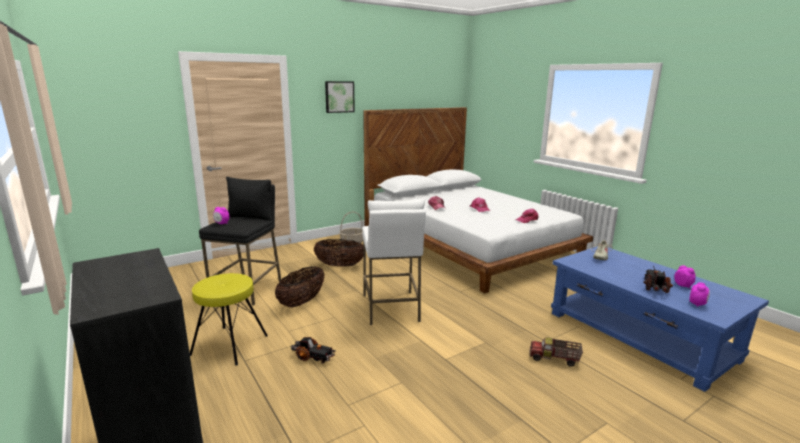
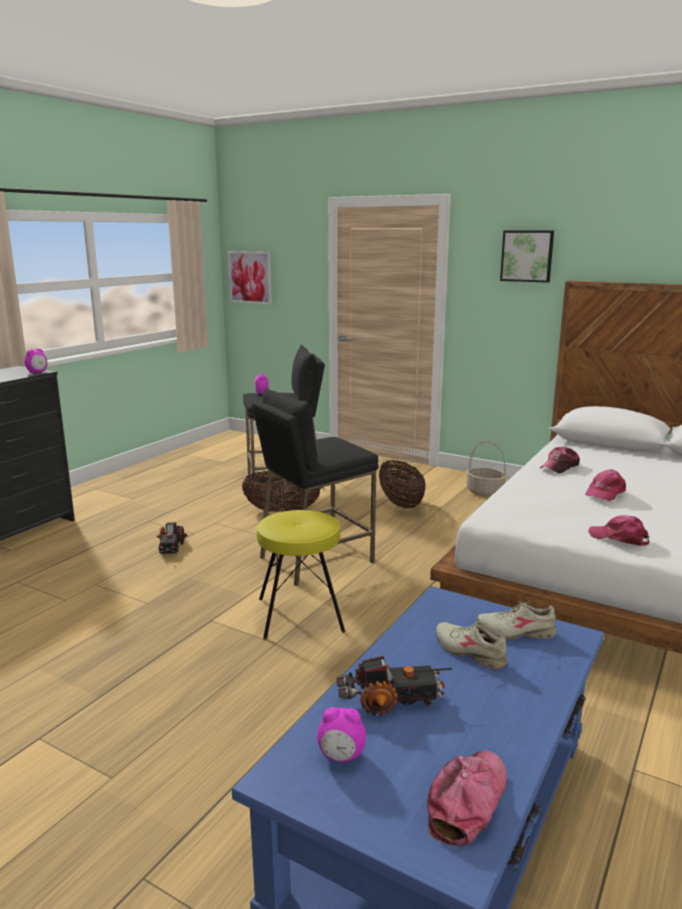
camera: 65 degrees right, 0 degrees up
yellow stool [190,273,268,365] -> yellow stool moved to [257,510,345,640]
white stool [362,198,426,325] -> black stool [252,388,378,586]
toy truck [530,337,583,367] -> none
alarm clock [674,265,696,288] -> alarm clock moved to [25,349,47,374]
none -> picture [228,251,272,305]
none -> cap [427,750,507,846]
none -> beige shoe [436,622,508,669]

